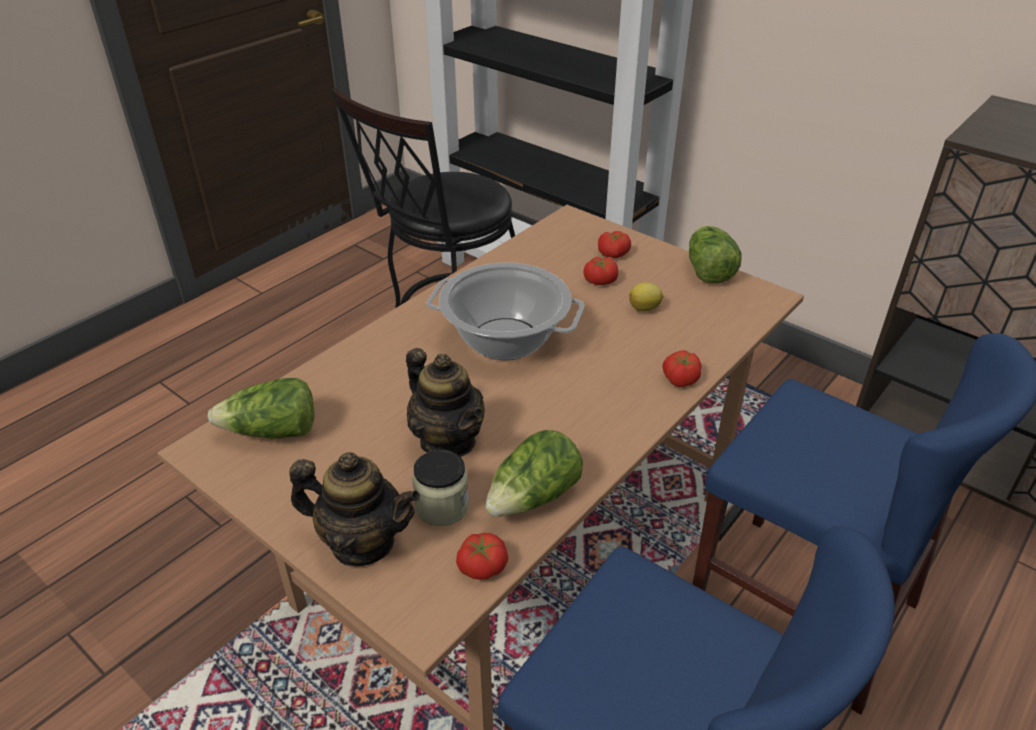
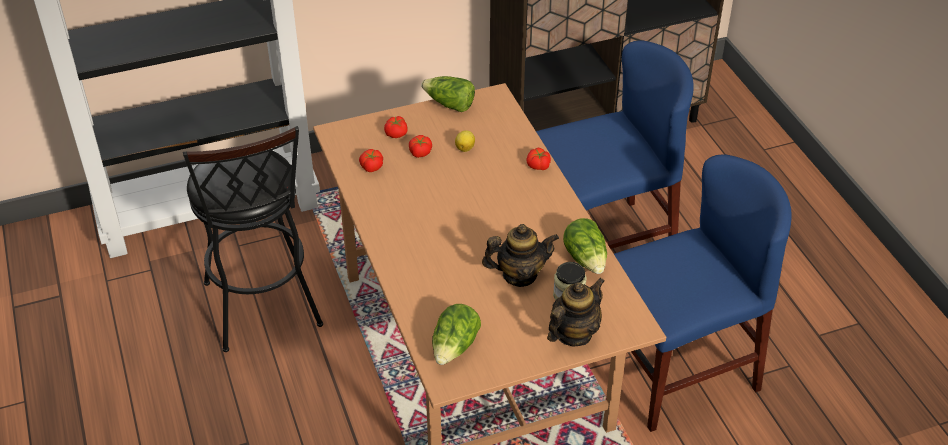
camera: 60 degrees left, 5 degrees up
cooking pot [426,262,584,360] -> none
tomato [456,533,508,580] -> tomato moved to [359,149,383,172]

